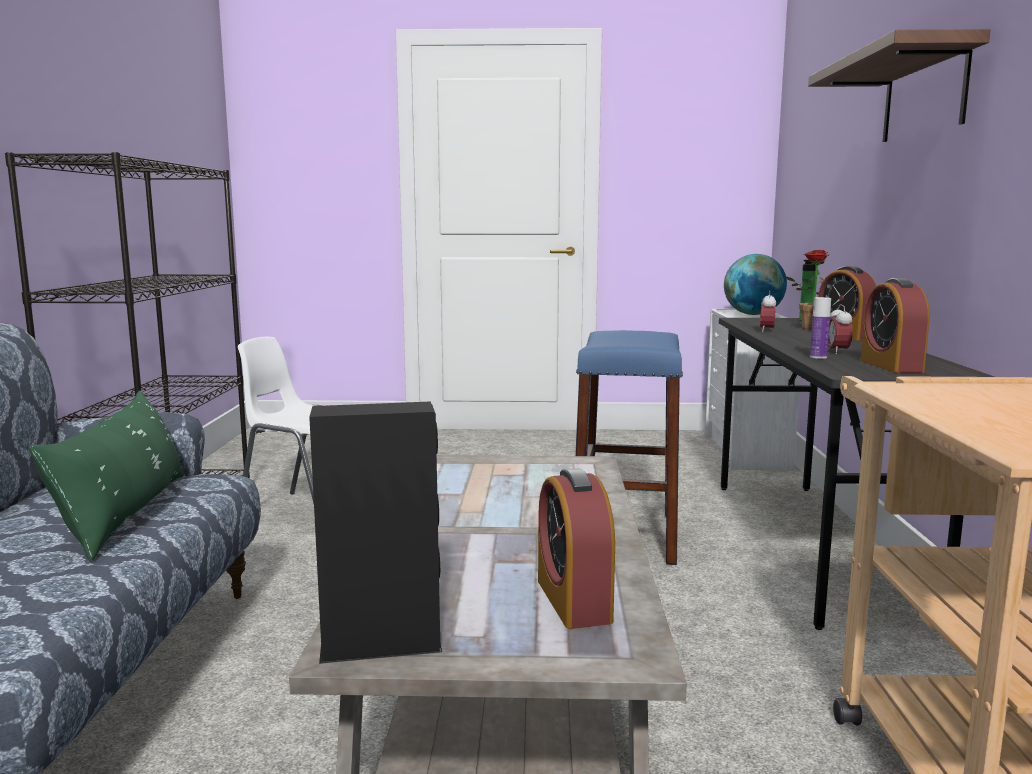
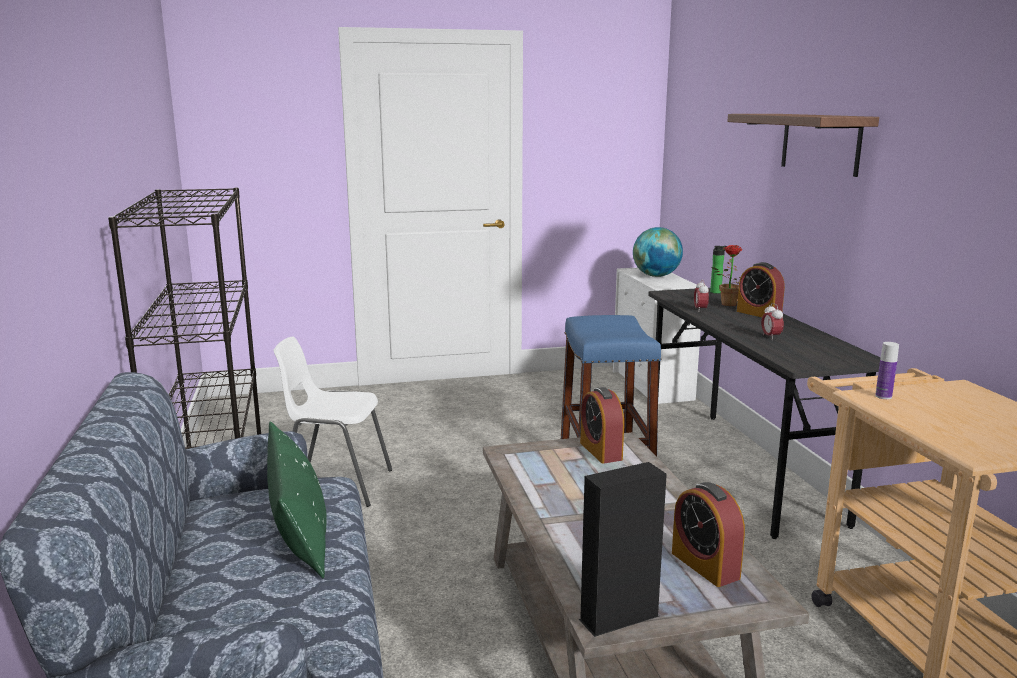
camera: 15 degrees left, 5 degrees up
bottle [810,297,831,359] -> bottle moved to [875,342,899,399]
alarm clock [861,278,930,373] -> alarm clock moved to [580,387,624,464]

